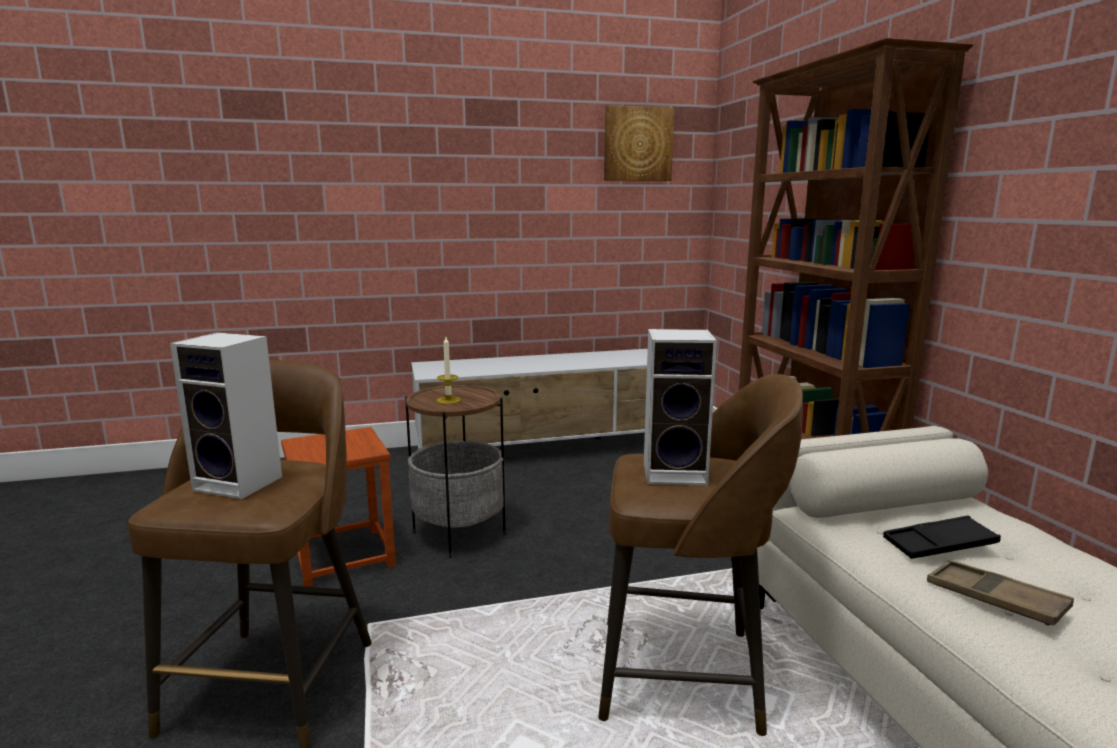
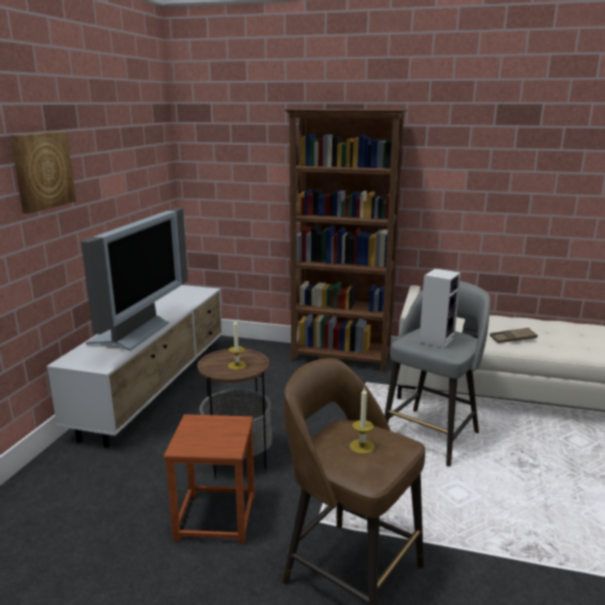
camera: 60 degrees left, 5 degrees up
speaker [170,332,282,499] -> candle [350,386,375,454]
brown stool [598,374,803,736] -> grey stool [384,281,490,466]
picture [604,105,674,181] -> picture moved to [10,131,76,214]
none -> television [81,208,188,351]

